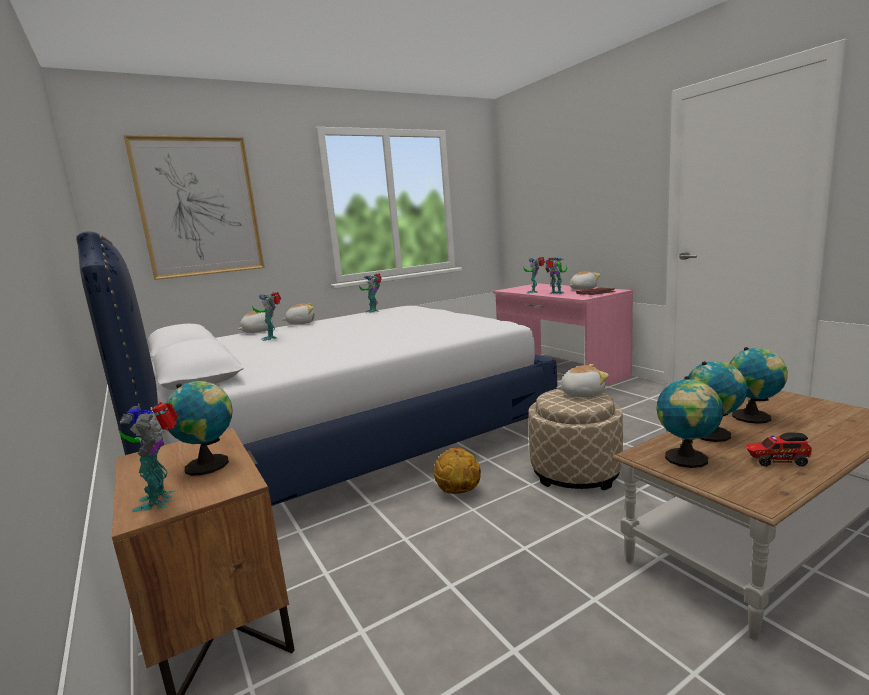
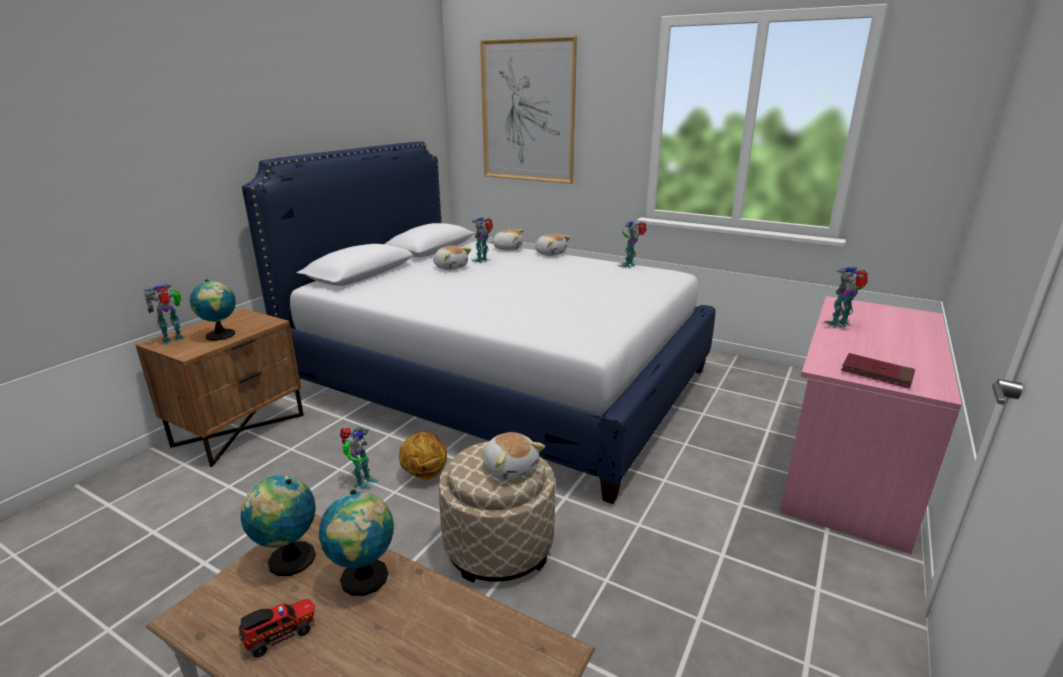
camera: 60 degrees right, 10 degrees up
toy robot [545,258,567,294] -> toy robot moved to [340,427,378,490]
plush toy [569,271,600,290] -> plush toy moved to [433,245,471,270]
globe [729,347,788,424] -> none
toy truck [746,432,812,467] -> toy truck turned 75 degrees clockwise [238,599,315,658]

